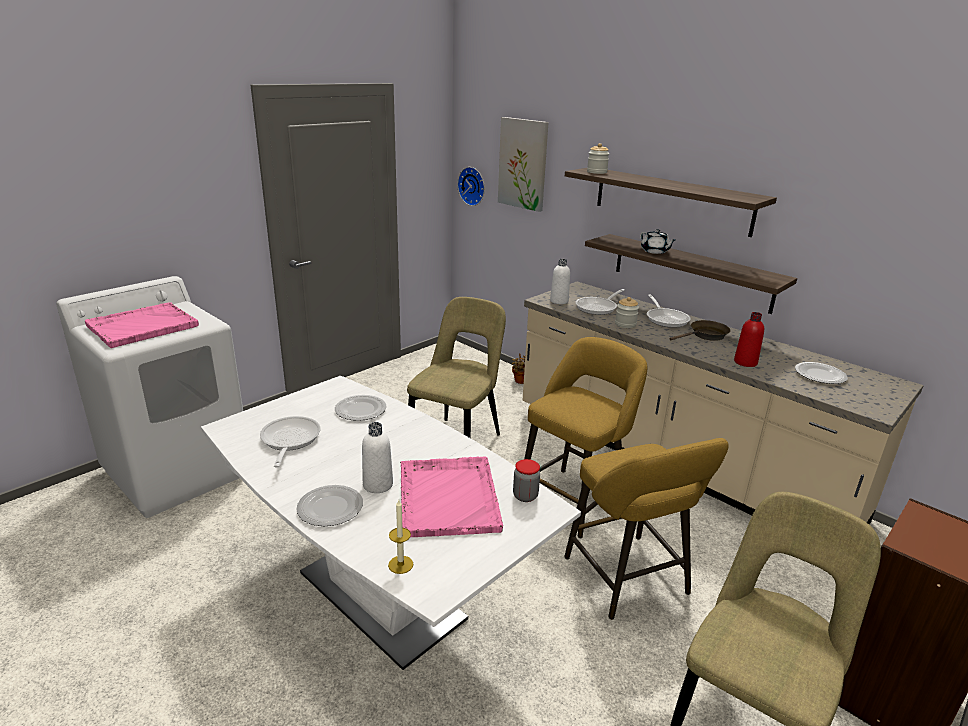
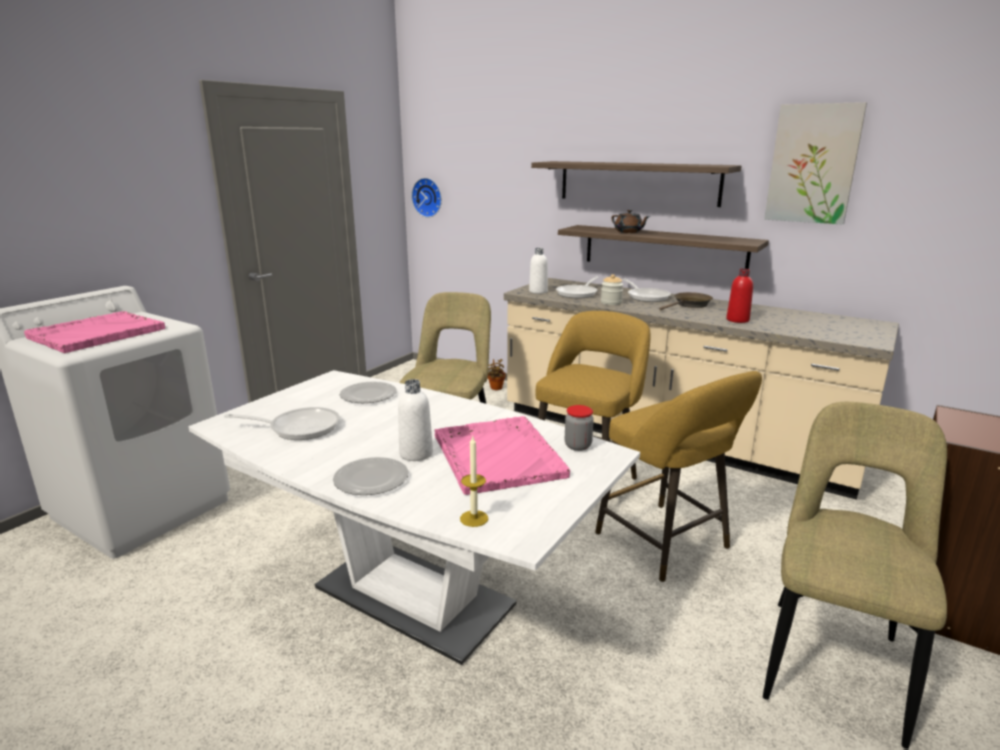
camera: 10 degrees left, 5 degrees down
frying pan [260,416,321,467] -> frying pan turned 105 degrees clockwise [224,407,340,440]
picture [498,117,549,212] -> picture moved to [764,102,867,225]
jar [587,143,609,174] -> none
white teapot [640,229,676,254] -> brown teapot [611,210,650,233]
plate [795,362,848,384] -> none

